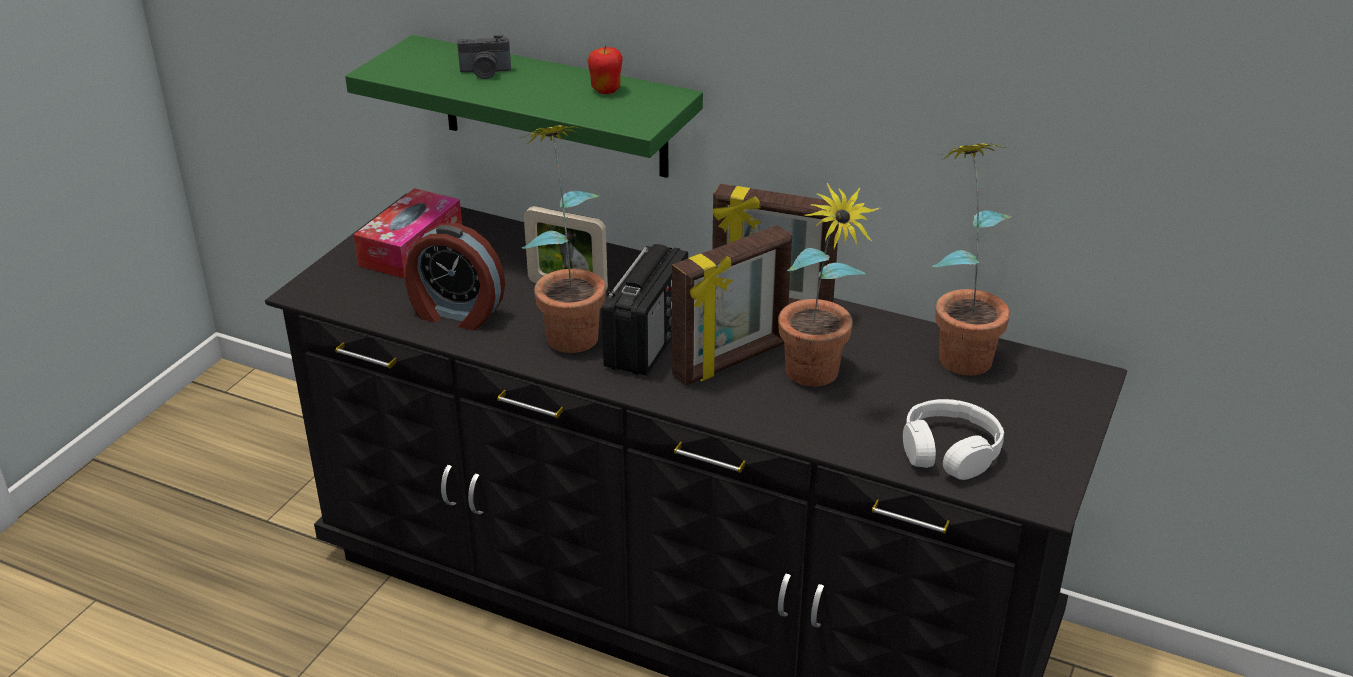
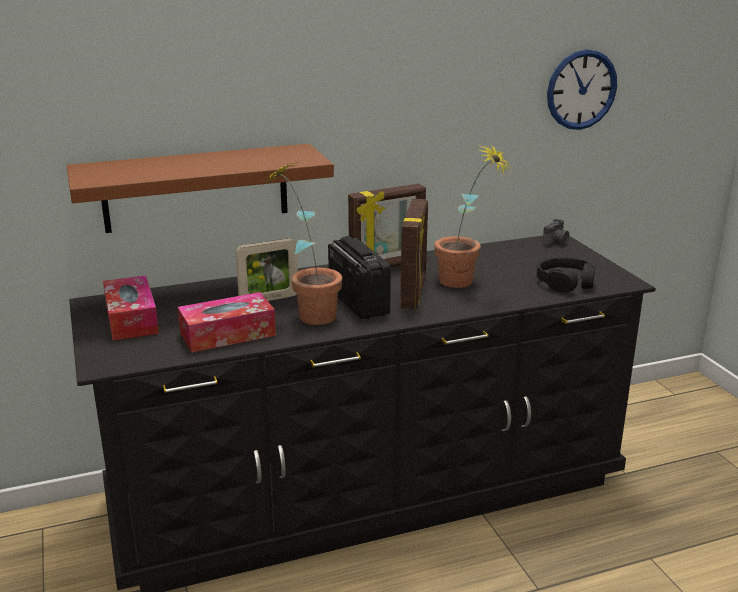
camera: 45 degrees left, 10 degrees down
green shelf [345,35,703,178] -> brown shelf [67,144,334,233]
alarm clock [405,223,505,330] -> tissue box [178,292,276,353]
camera [457,35,511,79] -> camera moved to [542,219,569,246]
apple [588,45,623,94] -> none
white headphones [903,399,1004,480] -> black headphones [537,257,595,292]
potted plant [932,143,1012,376] -> none
none -> wall clock [547,49,617,130]

